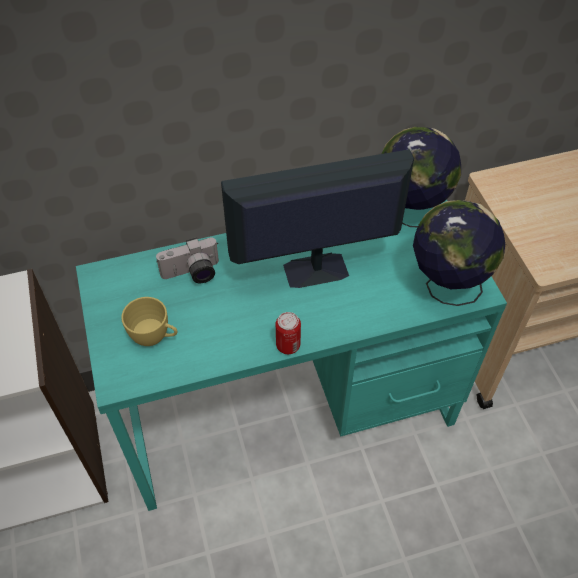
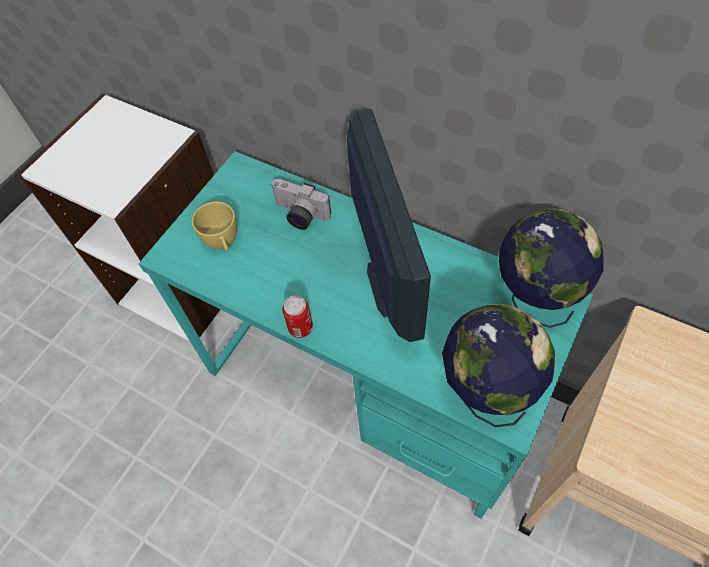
camera: 50 degrees right, 5 degrees up
monitor [221,149,414,288] -> monitor turned 45 degrees clockwise [347,108,431,342]

